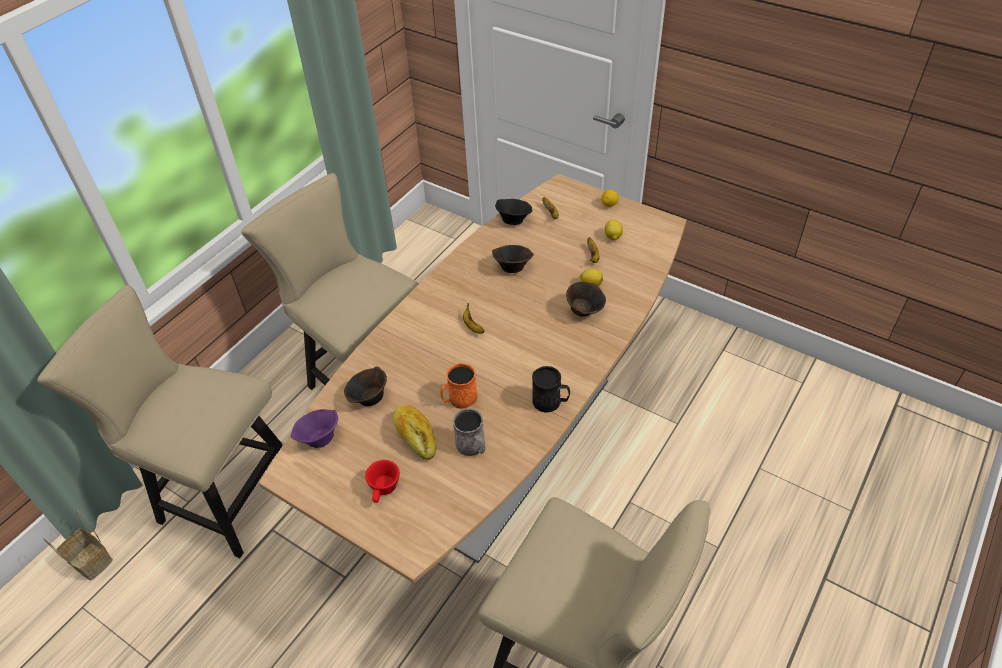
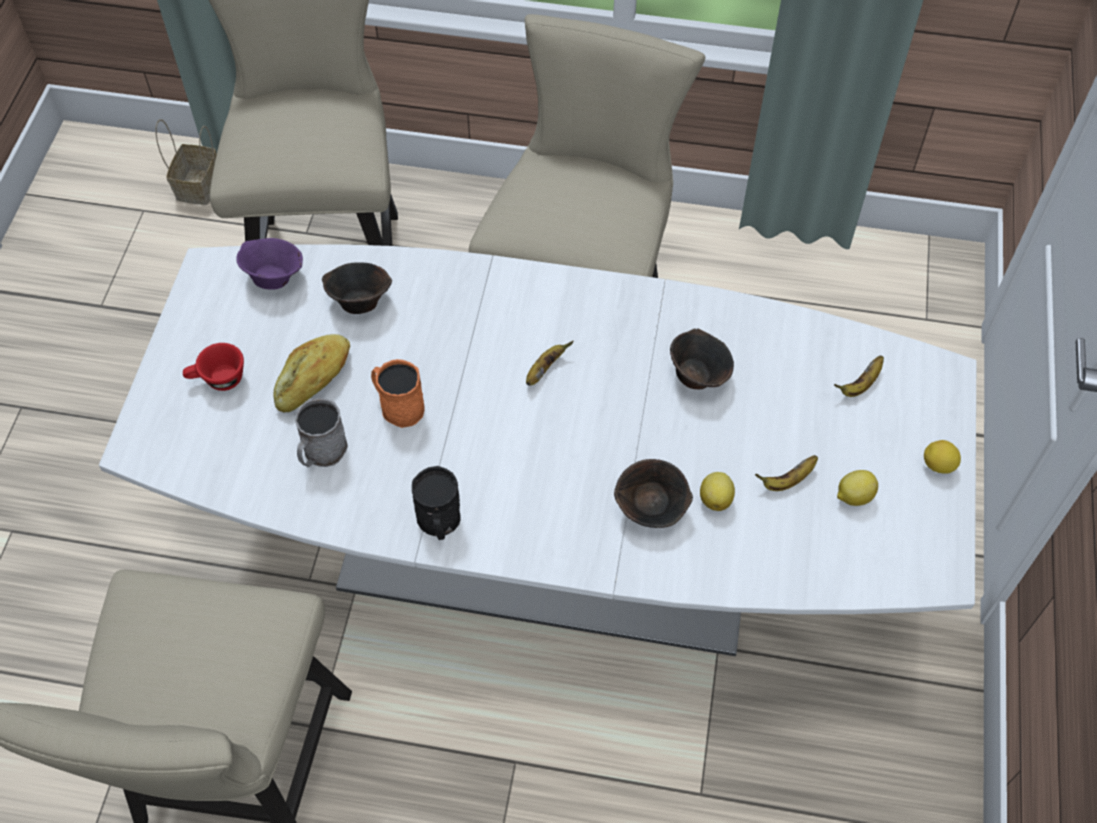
camera: 65 degrees right, 10 degrees up
brown dining table [259,174,686,583] -> white dining table [99,244,976,656]
black bowl [495,199,532,225] -> none

